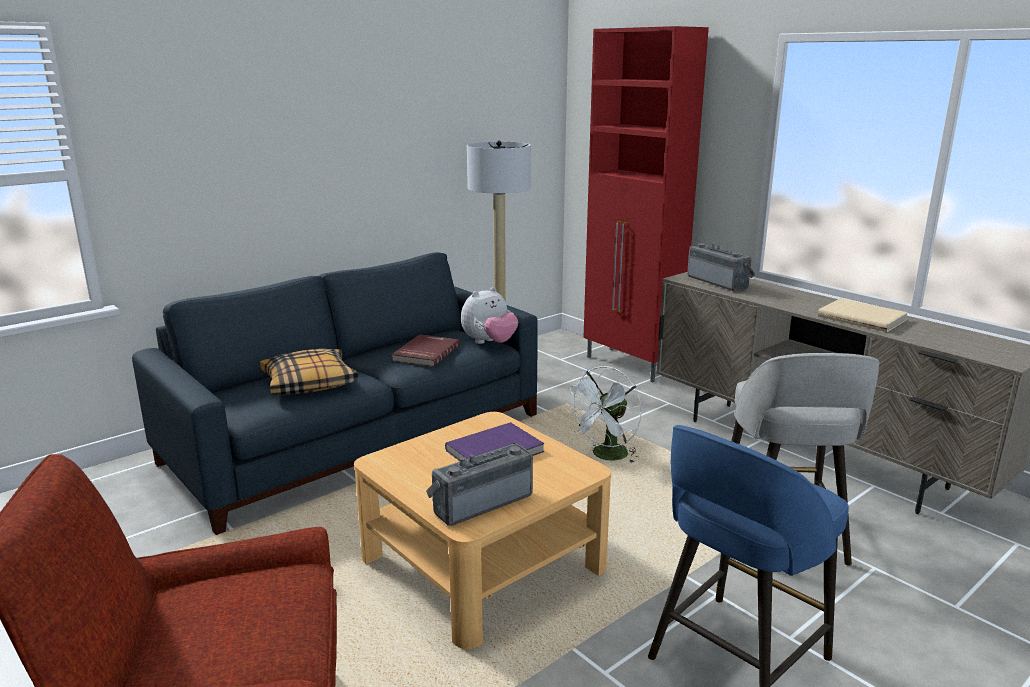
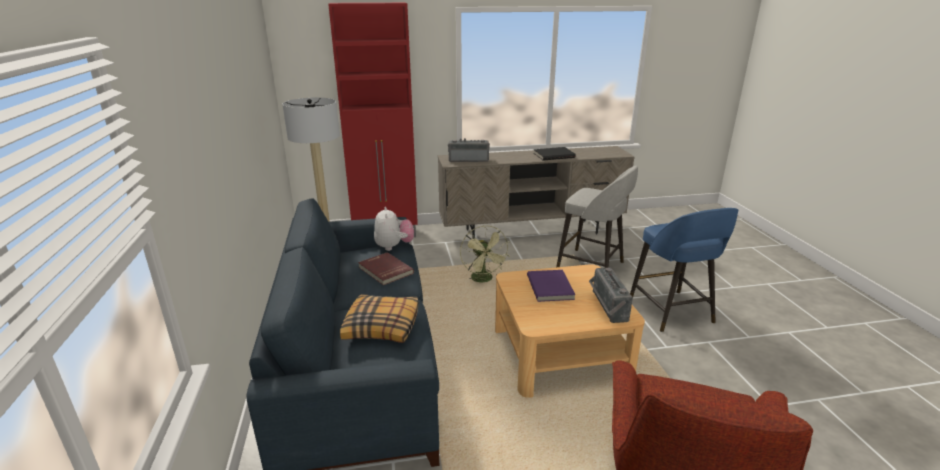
camera: 60 degrees left, 5 degrees up
white fan [566,366,642,463] -> green fan [460,225,510,282]
beige book [818,298,908,332] -> black book [533,147,576,161]

